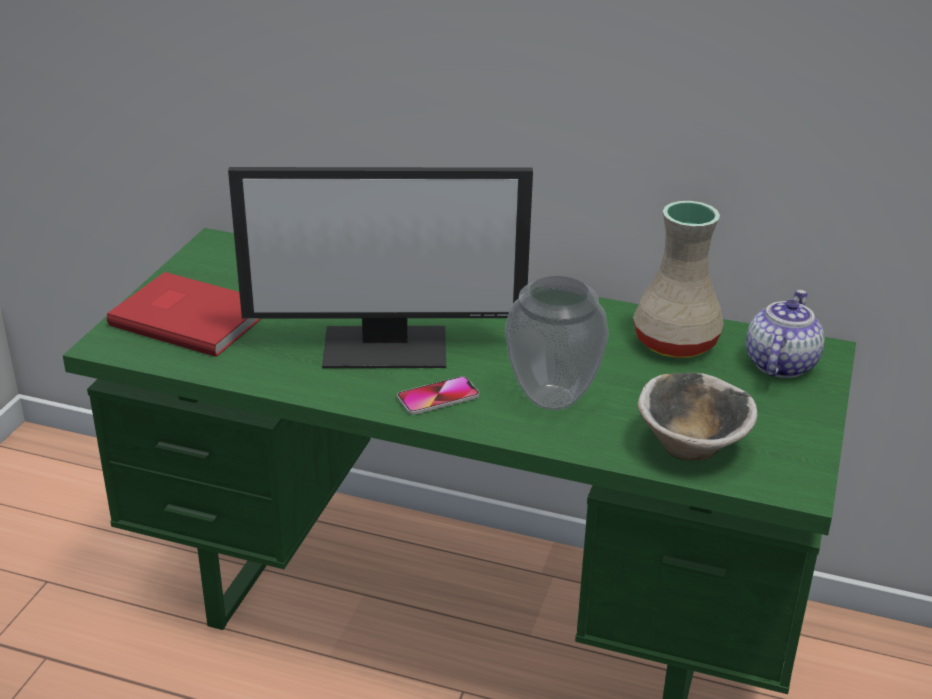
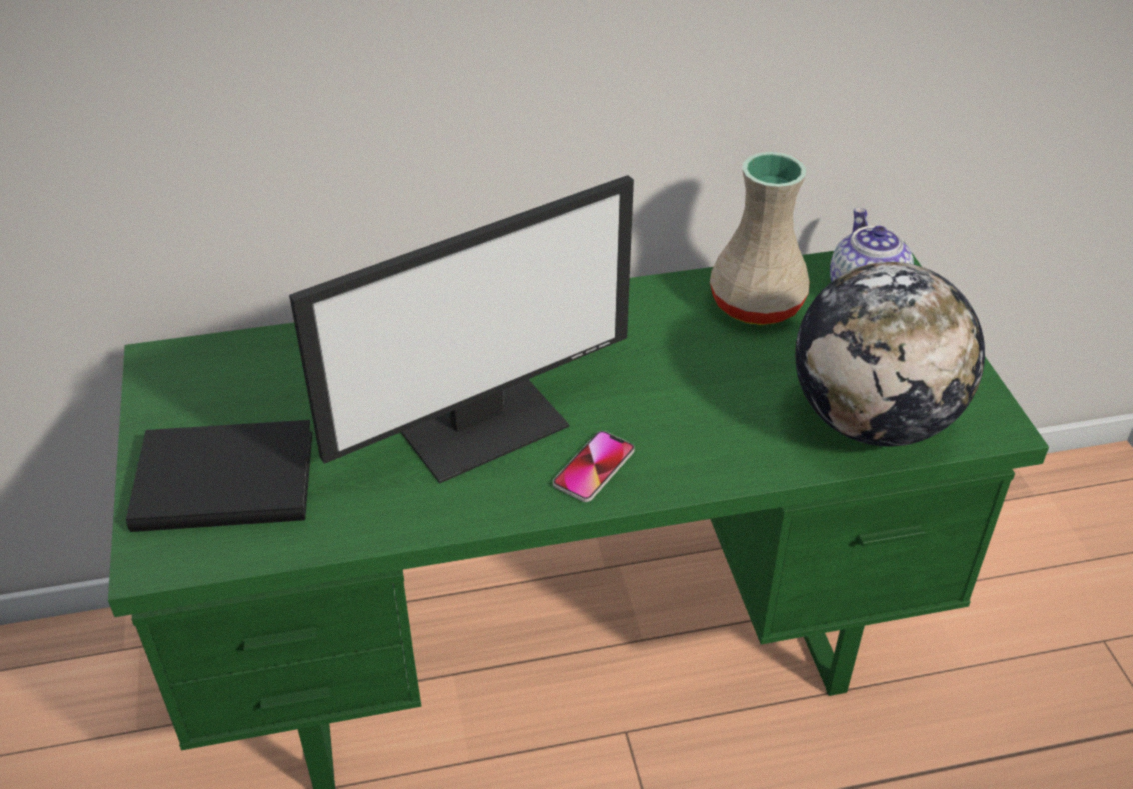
camera: 30 degrees left, 10 degrees up
red book [107,272,261,357] -> black book [126,420,312,532]
vase [505,276,609,410] -> none
bowl [637,373,757,461] -> globe [795,262,985,446]

